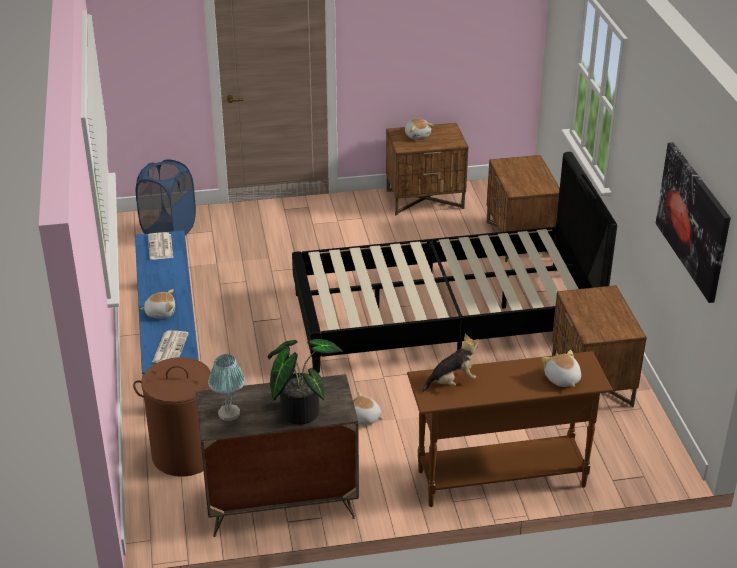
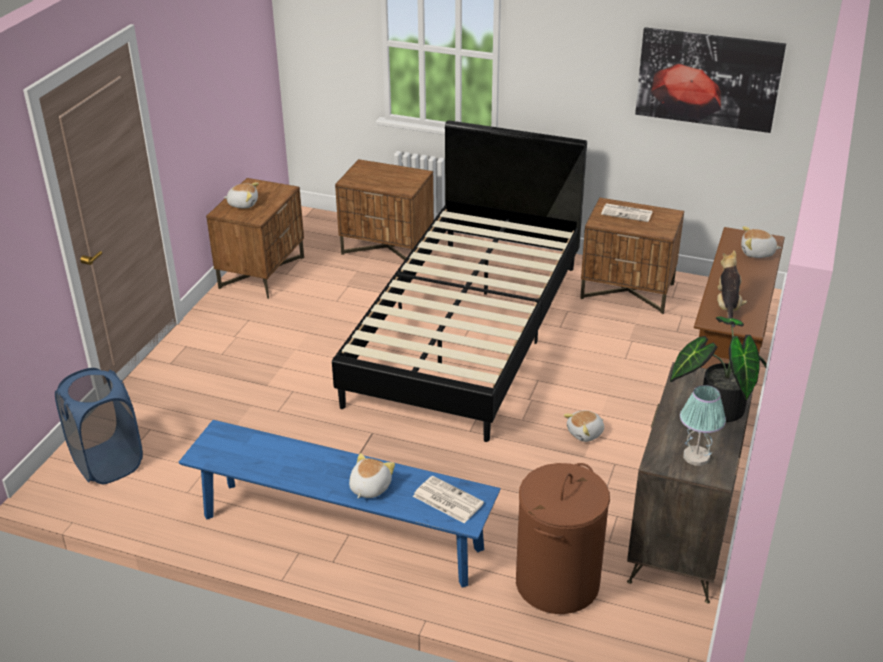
camera: 60 degrees left, 0 degrees up
newspaper [148,232,173,260] -> newspaper moved to [601,203,652,222]

